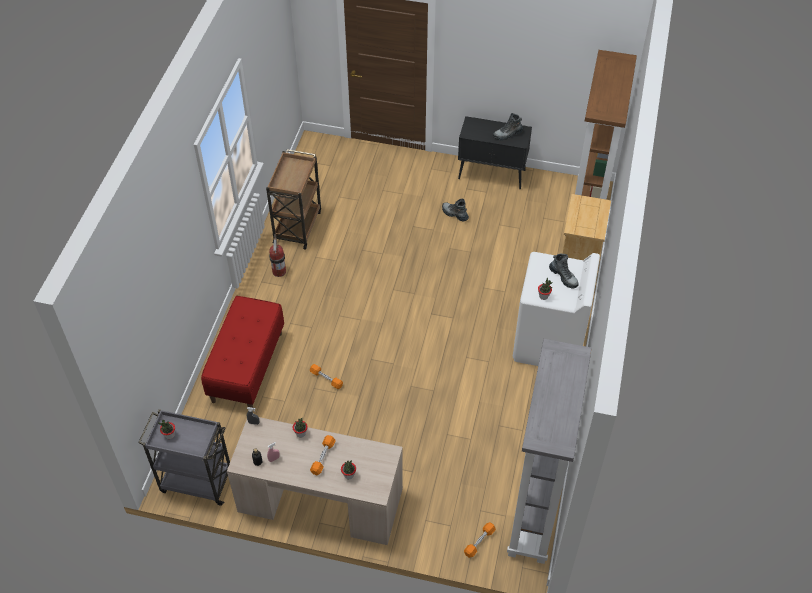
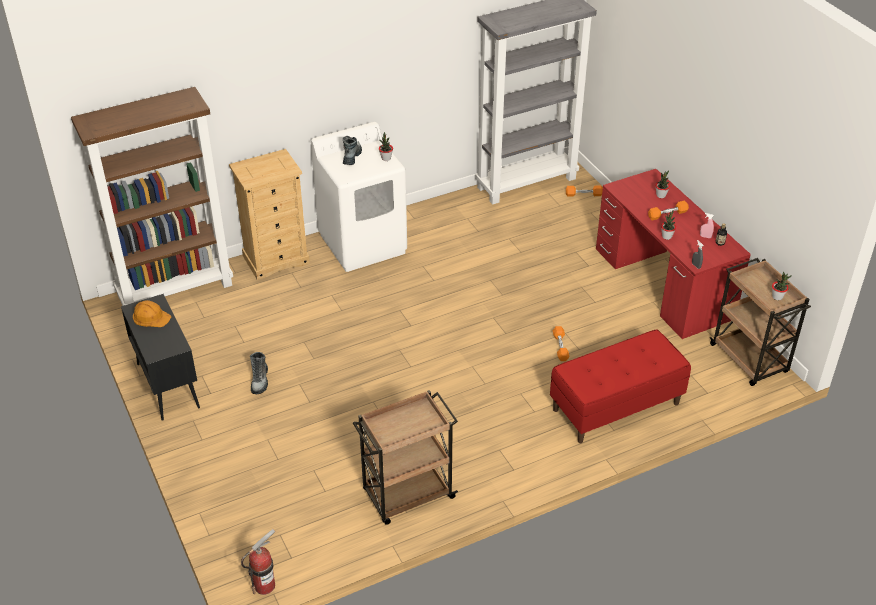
camera: 130 degrees left, 10 degrees down
grey cart [138,409,230,506] -> brown cart [710,258,811,386]
beige desk [227,417,403,545] -> red desk [596,169,751,339]
fire extinguisher [269,234,286,277] -> fire extinguisher moved to [241,529,275,595]
boot [493,113,524,140] -> orange hard hat [133,300,171,327]

